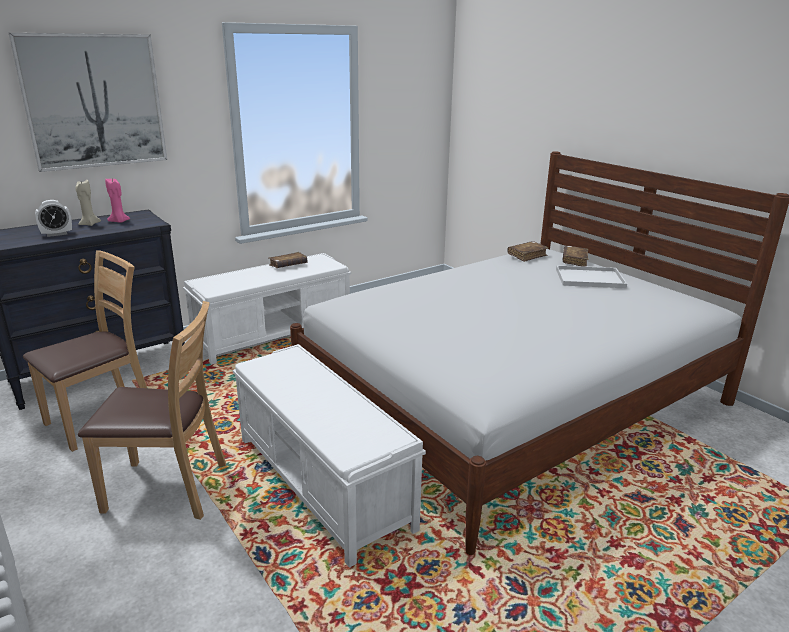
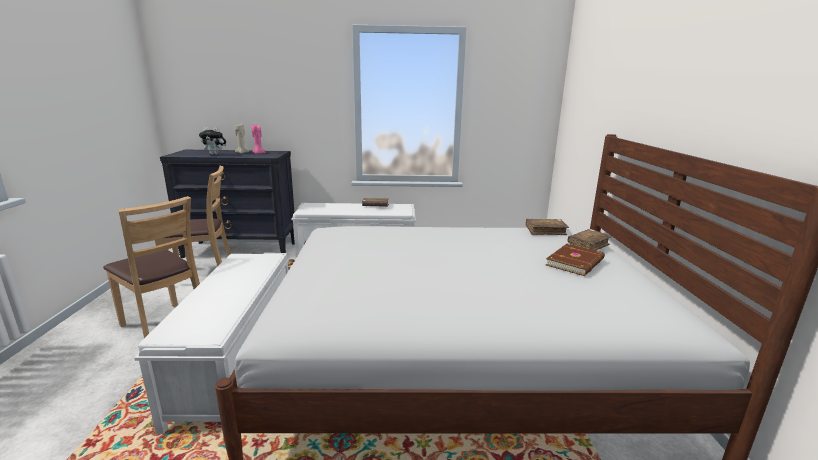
camera: 35 degrees right, 5 degrees down
picture [9,33,167,172] -> none
alarm clock [35,200,72,237] -> plush toy [199,127,226,155]
white tray [556,265,627,288] -> brown book [546,244,605,276]

